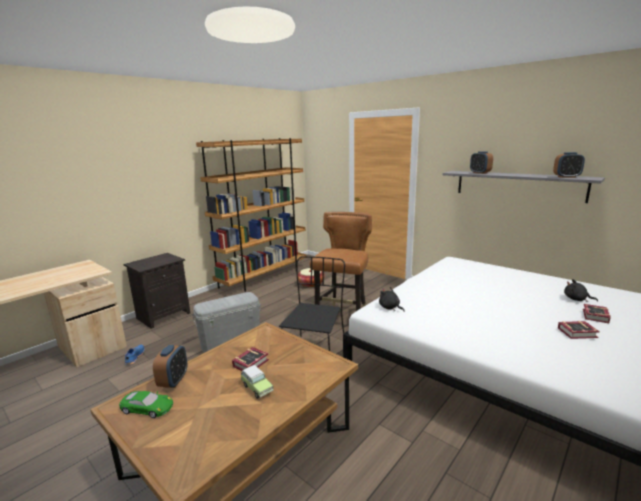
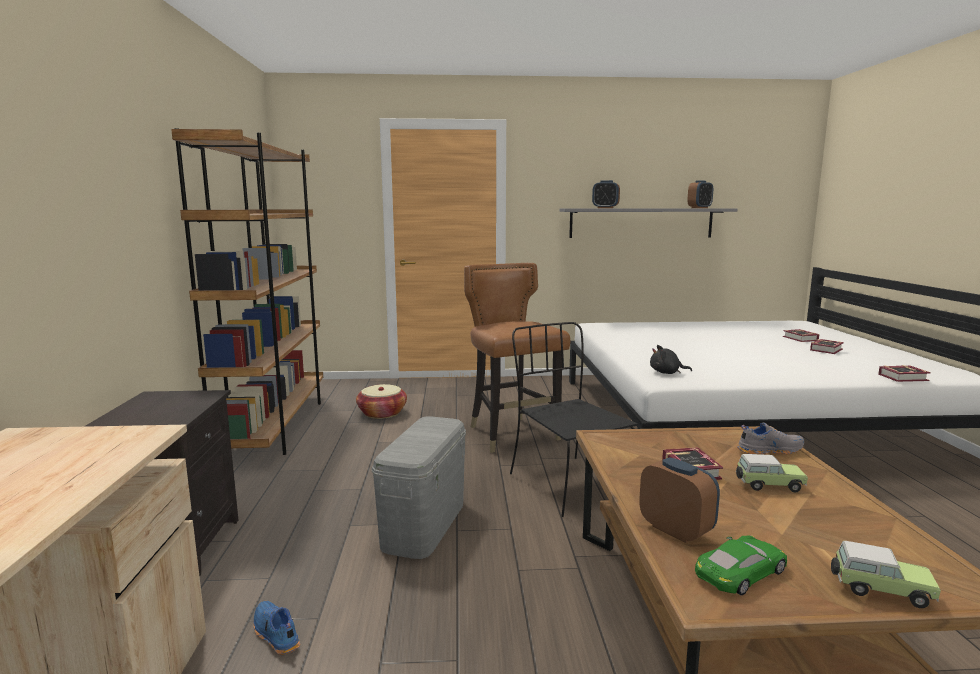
camera: 45 degrees left, 5 degrees down
black plush toy [564,279,598,302] -> none
none -> grey shoe [737,423,804,454]
none -> toy car [831,541,941,608]
none -> book [878,365,931,382]

